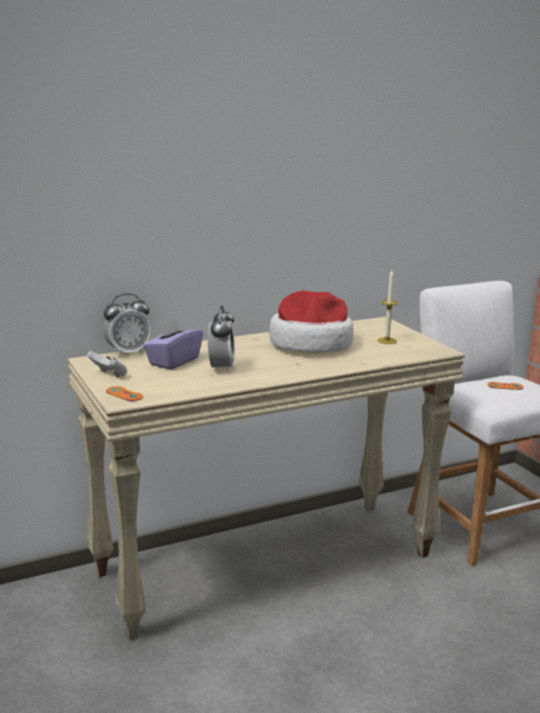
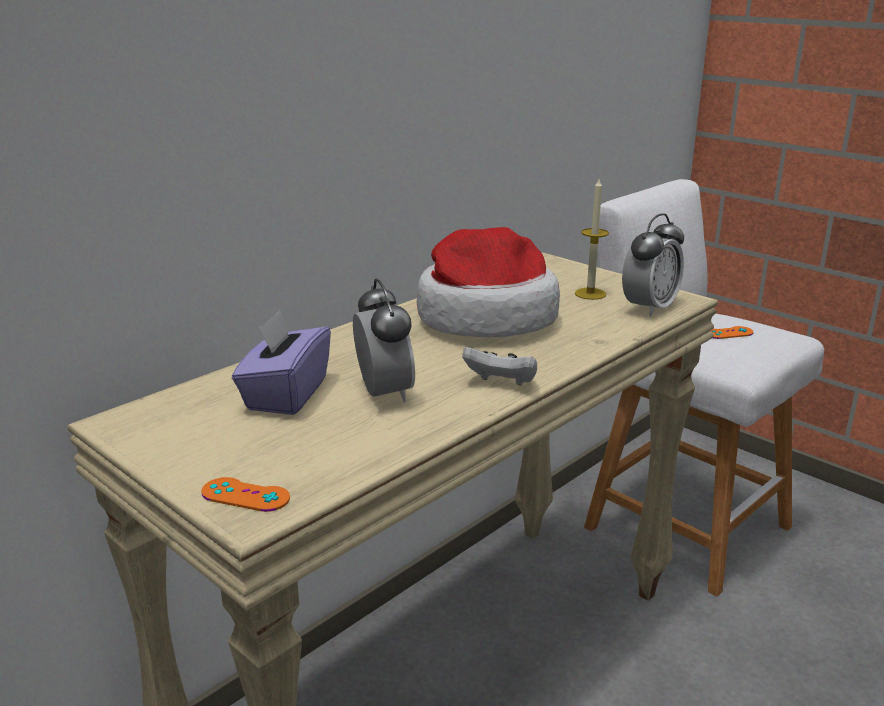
camera: 20 degrees left, 5 degrees up
white game controller [87,351,127,377] -> white game controller moved to [463,347,537,386]
alarm clock [103,294,151,357] -> alarm clock moved to [622,213,684,317]

